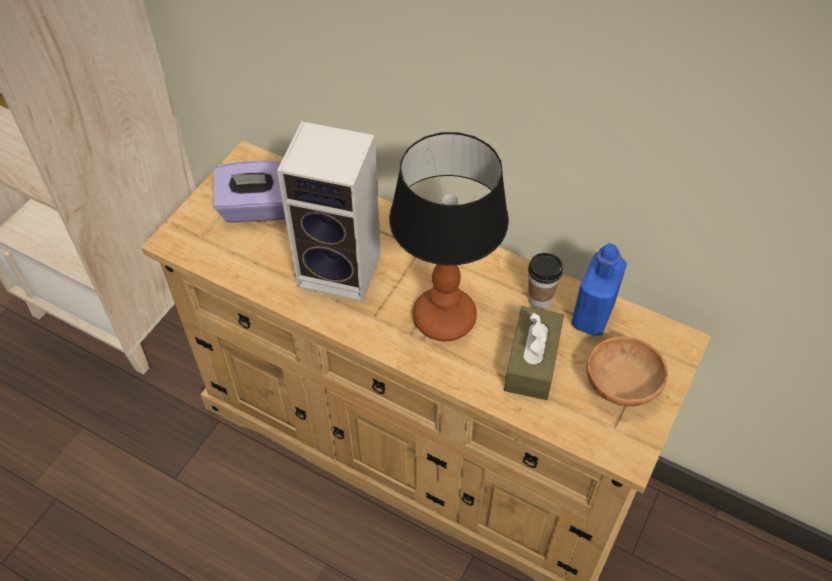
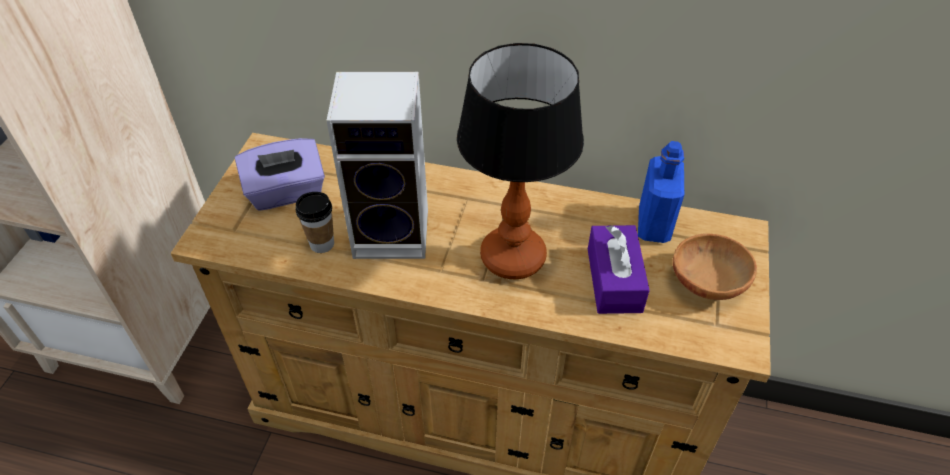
camera: 15 degrees left, 5 degrees down
brown tissue box [504,306,564,400] -> purple tissue box [588,225,650,314]
cup [528,253,563,309] -> cup moved to [295,192,334,253]

